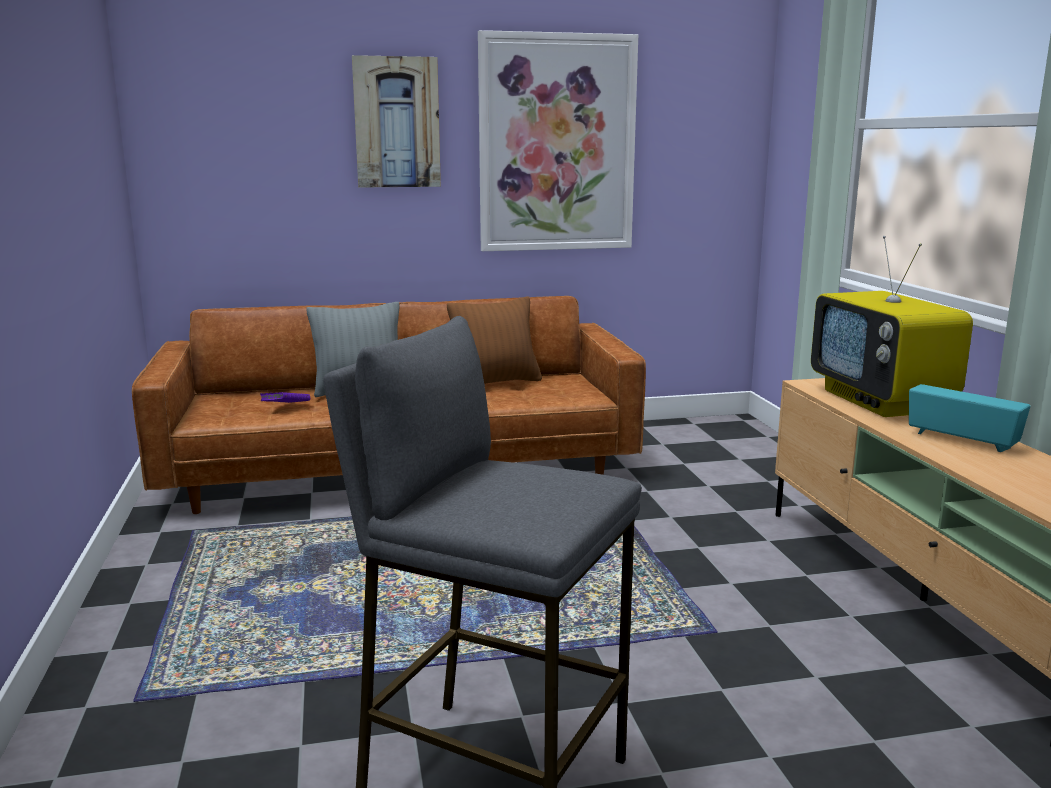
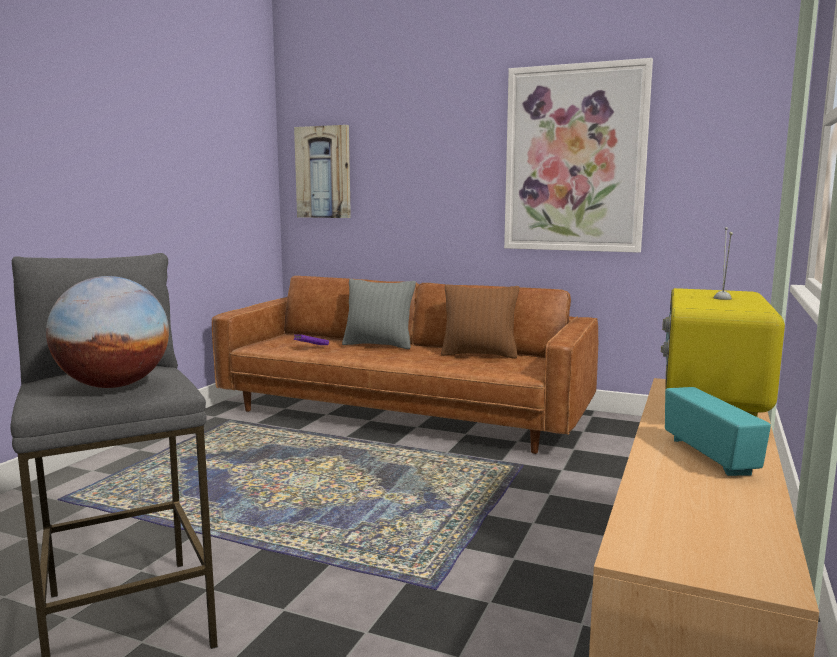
camera: 35 degrees right, 5 degrees down
picture [352,55,441,188] -> picture moved to [294,125,351,218]
none -> globe [46,276,169,388]

